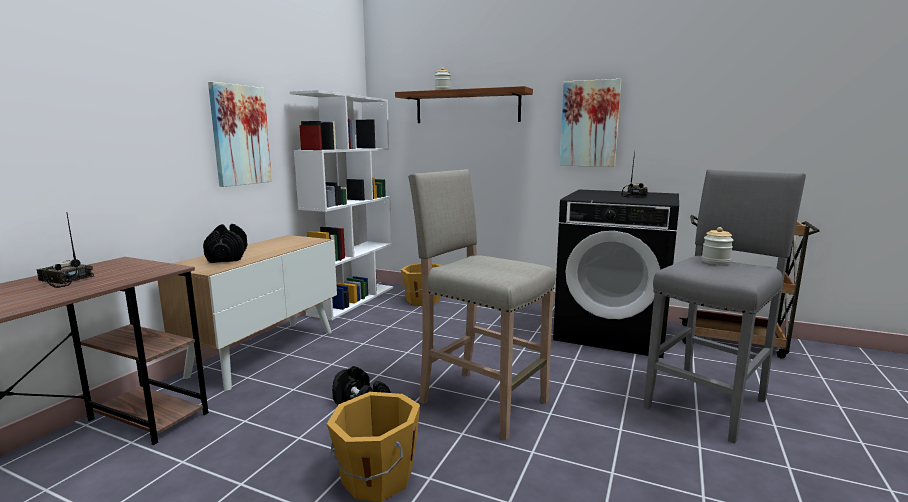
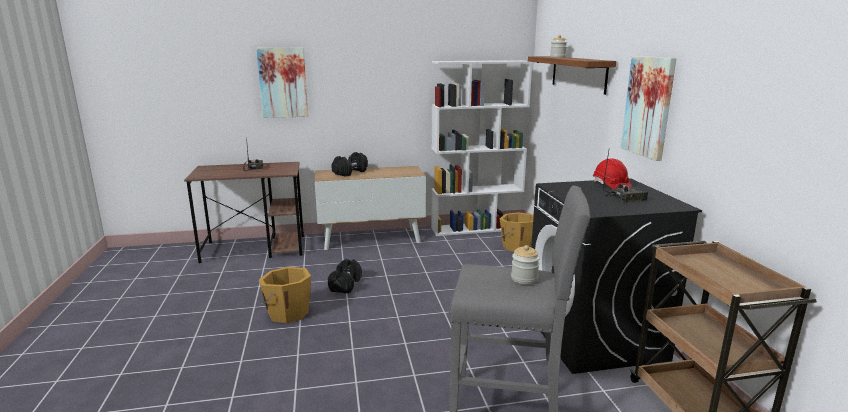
camera: 55 degrees right, 5 degrees up
picture [208,82,272,187] -> picture moved to [256,47,308,118]
beige stool [408,169,556,440] -> none
none -> red hard hat [593,159,632,189]

